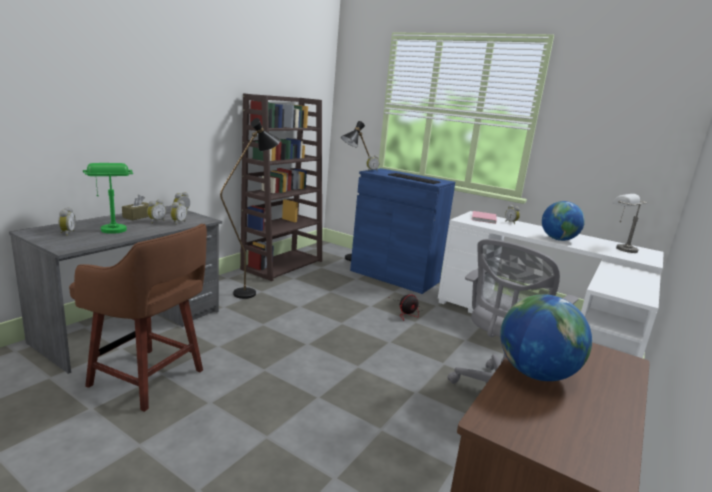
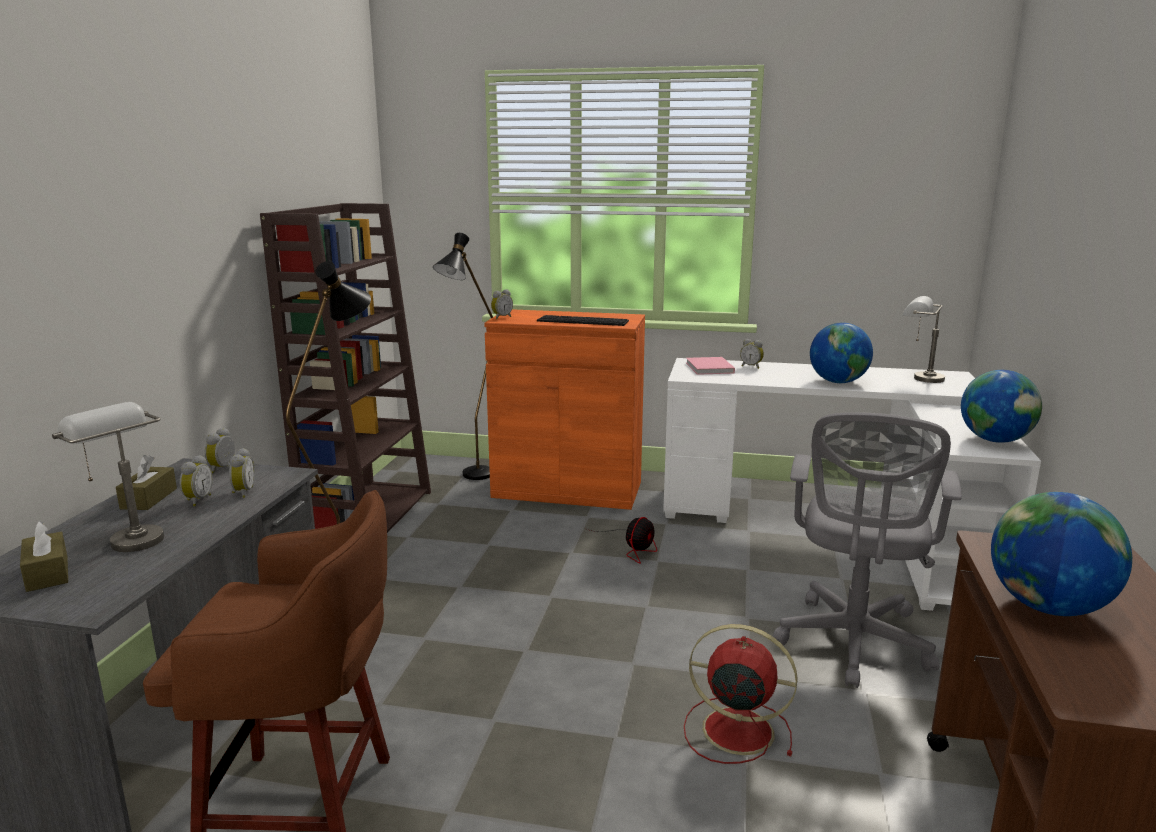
camera: 20 degrees left, 0 degrees up
alarm clock [58,207,76,235] -> brown tissue box [20,521,68,592]
green table lamp [83,163,133,234] -> grey table lamp [52,402,164,552]
blue cabinet [350,168,455,294] -> orange cabinet [484,309,645,510]
none -> red fan [684,624,798,764]
none -> globe [961,370,1042,443]

